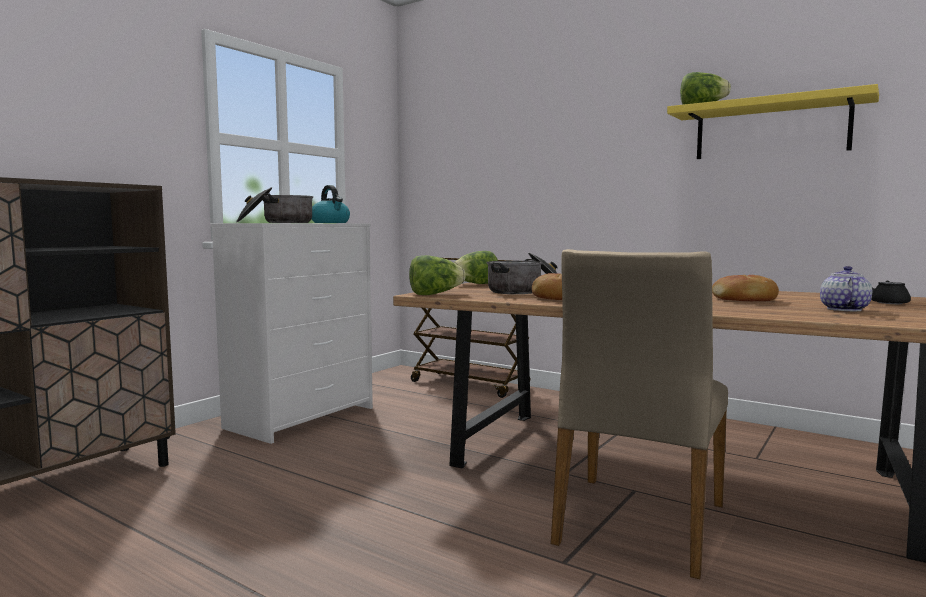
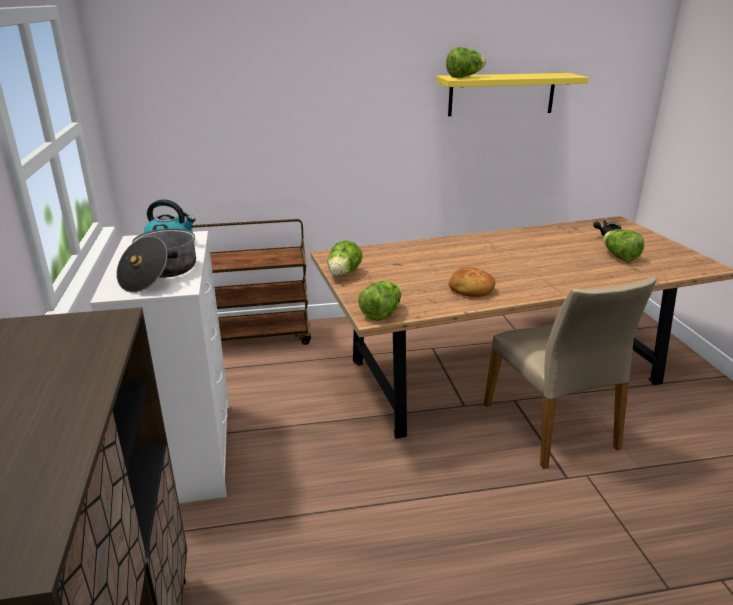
camera: 45 degrees left, 20 degrees up
cooking pot [486,252,558,294] -> none
bread [712,275,779,301] -> none
teapot [820,266,872,311] -> lettuce [603,229,644,262]

